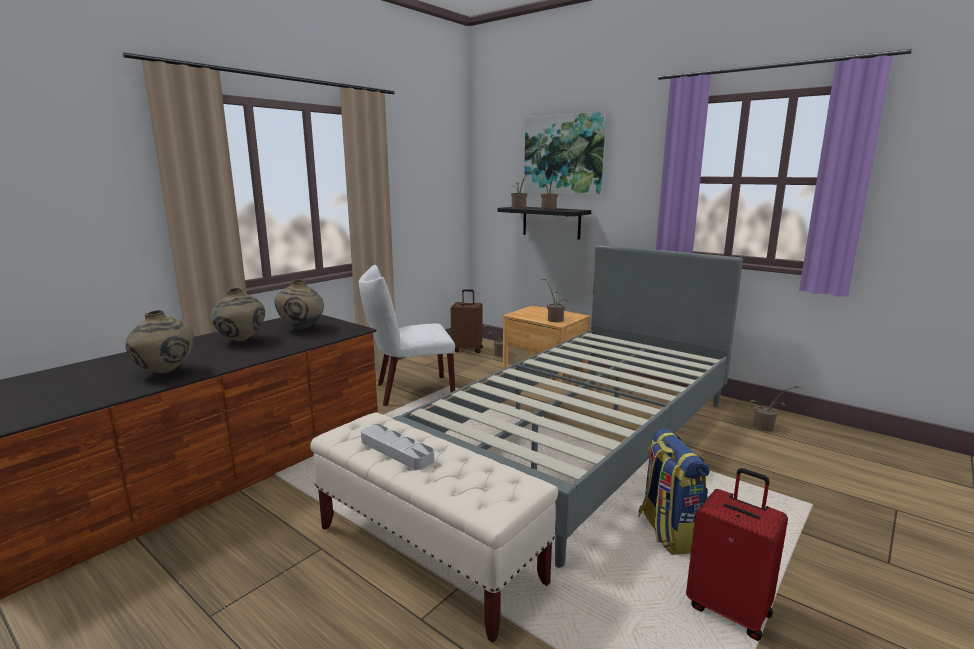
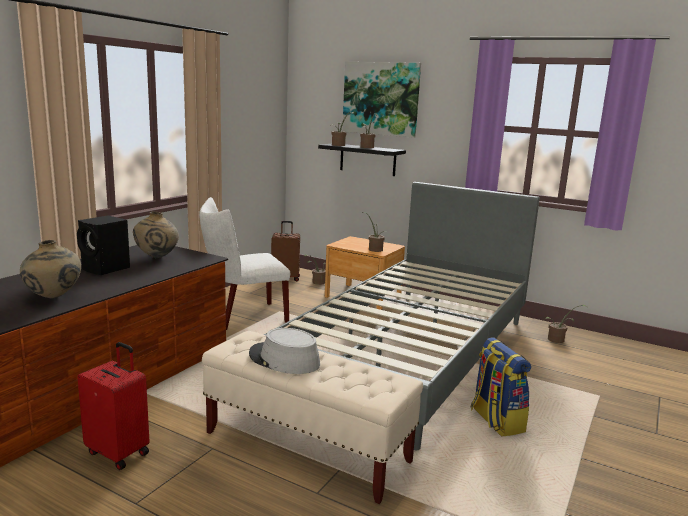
camera: 10 degrees left, 0 degrees up
beige vase [211,288,265,342] -> black speaker [77,215,130,275]
grey tray [361,424,434,470] -> grey hat [249,328,320,374]
red suitcase [686,468,788,641] -> red suitcase moved to [77,342,150,470]

